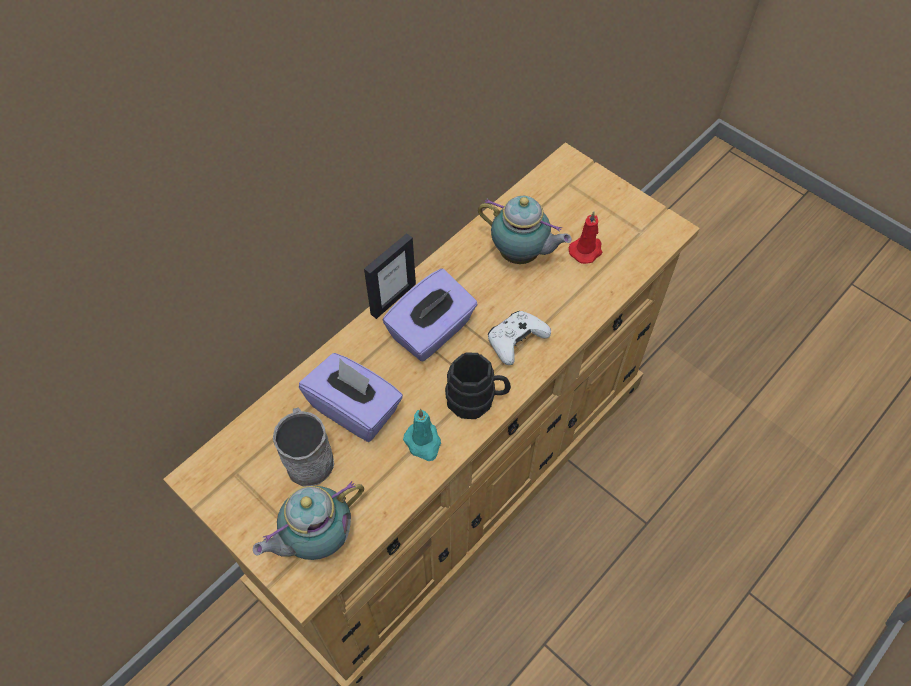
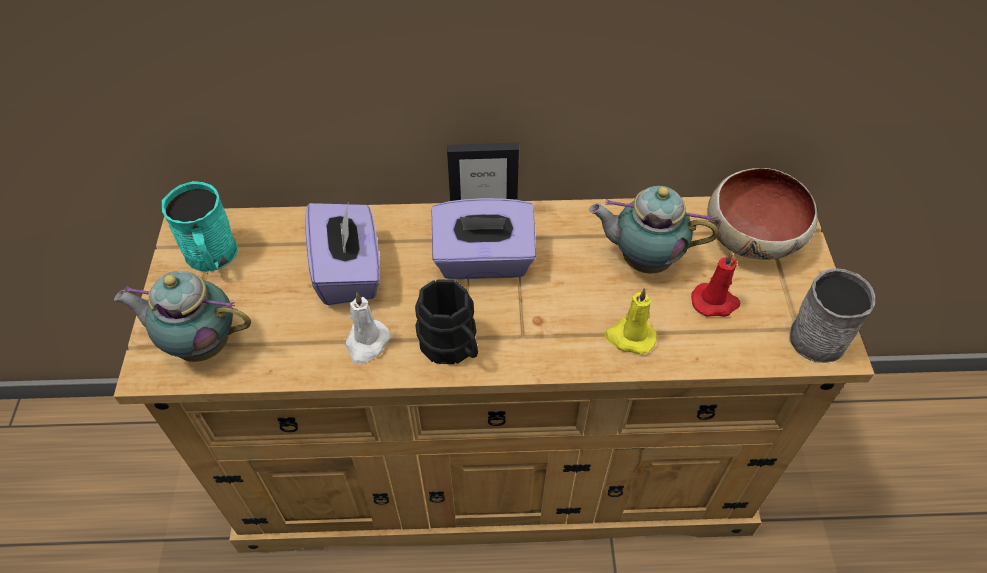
camera: 45 degrees right, 5 degrees down
grey mug [273,407,334,487] -> grey mug moved to [789,268,875,363]
turquoise candle [403,409,441,461] -> white candle [345,292,391,364]
teapot [478,196,572,264] -> teapot turned 120 degrees clockwise [589,186,718,274]
white game controller [488,311,551,365] -> none
none -> turquoise mug [162,181,237,272]
none -> yellow candle [604,288,657,354]
none -> bowl [707,168,818,260]

